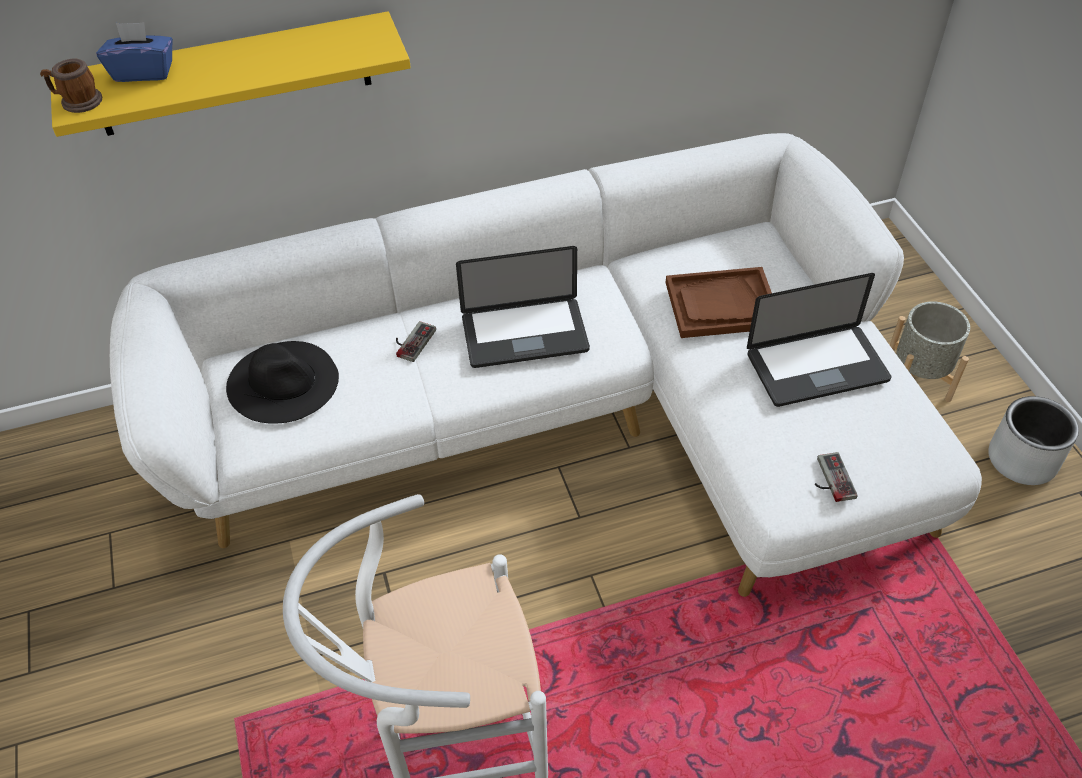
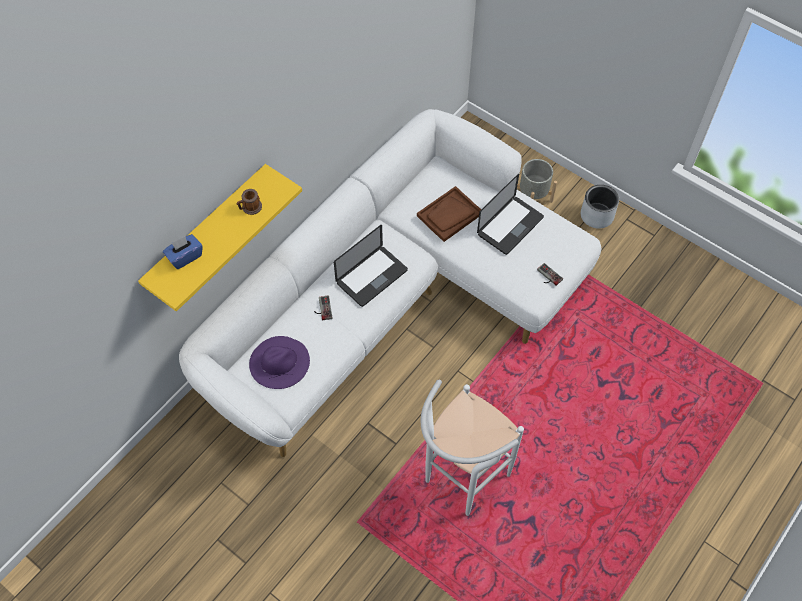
camera: 35 degrees left, 10 degrees up
mug [40,58,102,113] -> mug moved to [237,189,262,215]
black hat [226,341,339,424] -> purple hat [249,336,310,389]

